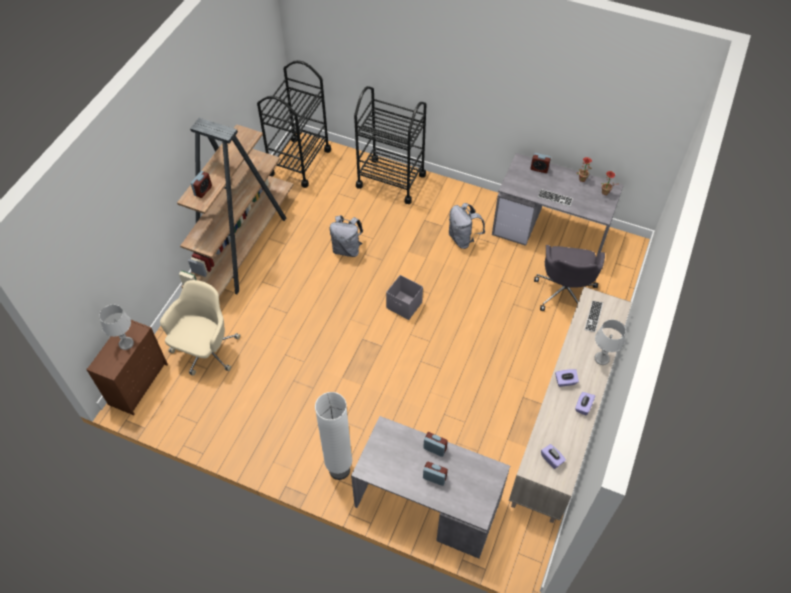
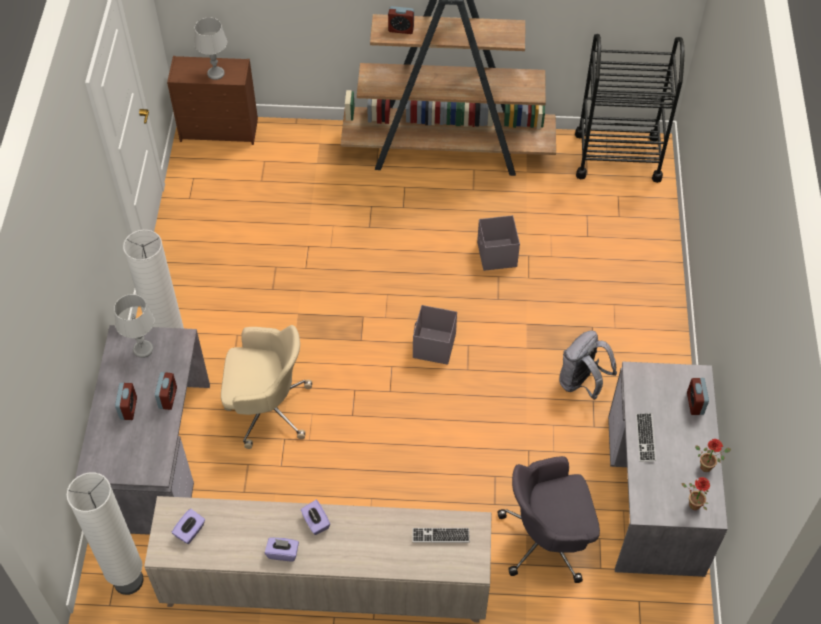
camera: 70 degrees right, 0 degrees up
beige office chair [160,280,241,376] -> beige office chair moved to [221,325,312,449]
grey backpack [330,215,363,257] -> grey storage box [477,215,520,271]
black cart [354,86,427,204] -> none
grey table lamp [595,320,626,365] -> grey table lamp moved to [114,294,154,358]
none -> white floor lamp [66,472,143,595]

